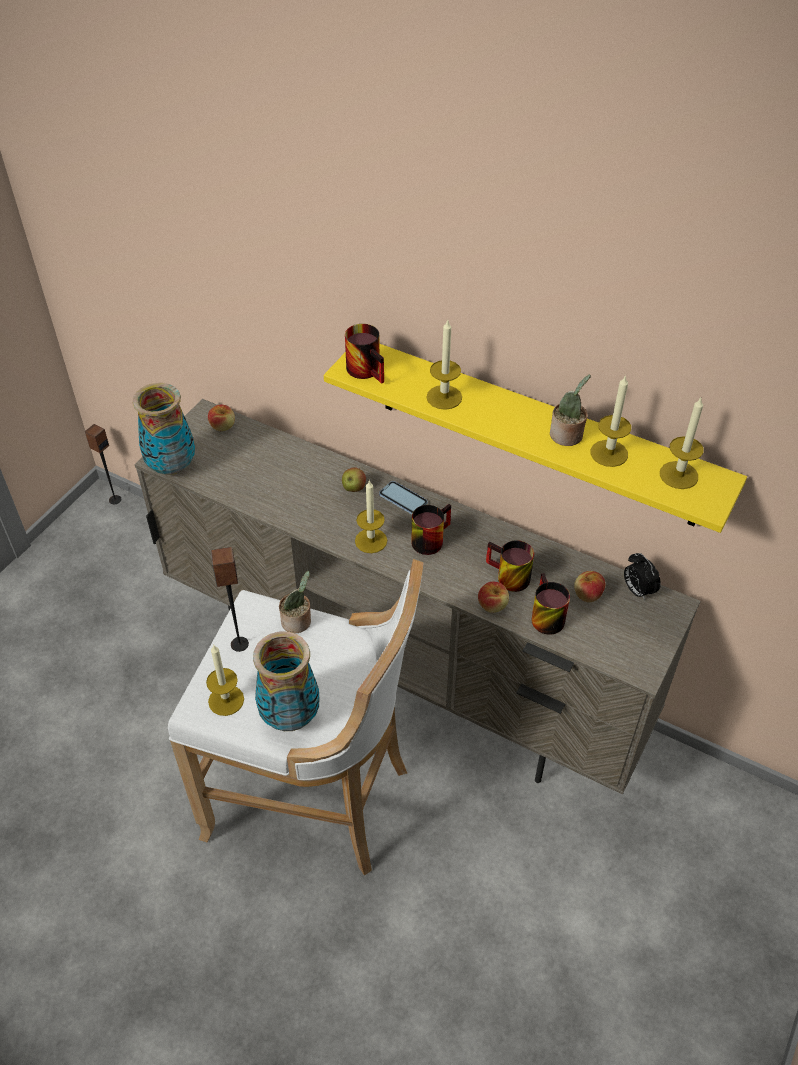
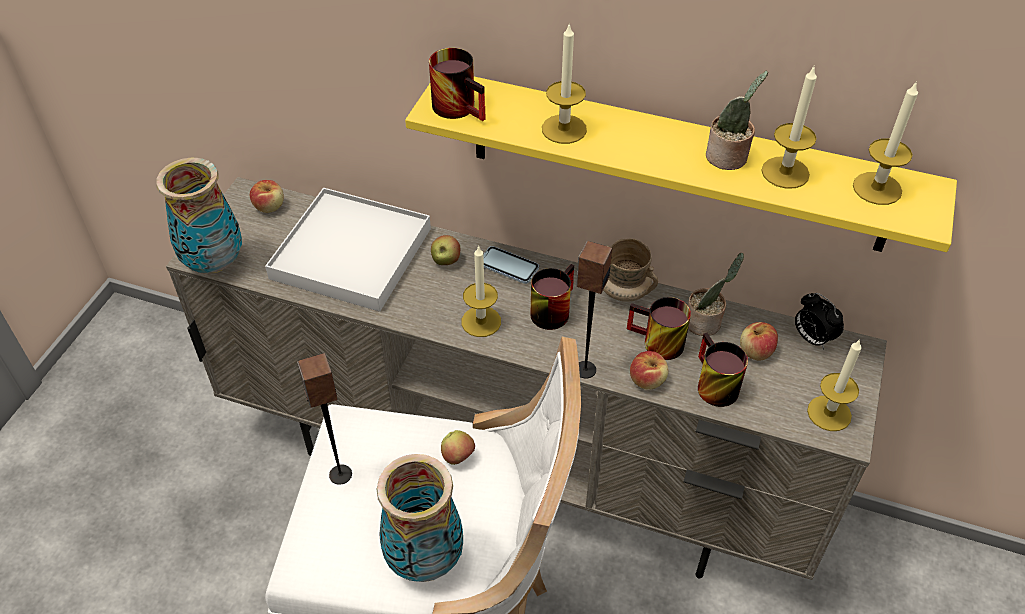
camera: 10 degrees left, 0 degrees up
speaker [85,424,121,504] -> speaker moved to [576,241,612,379]
candle [206,644,244,716] -> candle moved to [807,339,862,431]
potted plant [279,571,311,633] -> potted plant moved to [688,253,744,336]
none -> white tray [265,188,431,312]
none -> apple [441,430,475,465]
none -> beige mug [603,238,658,301]

